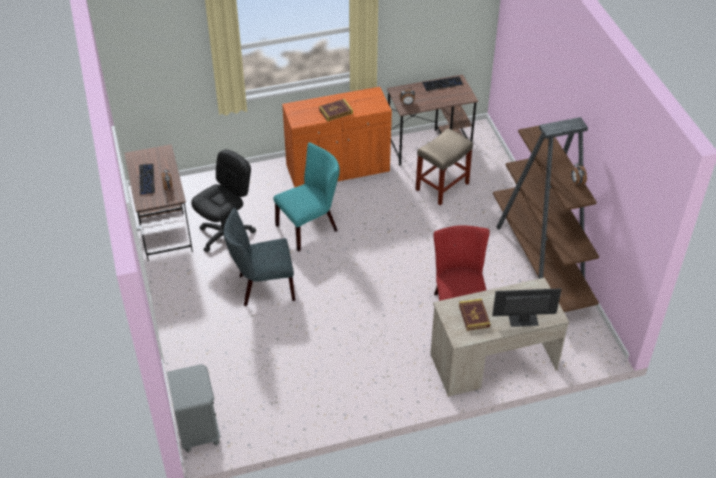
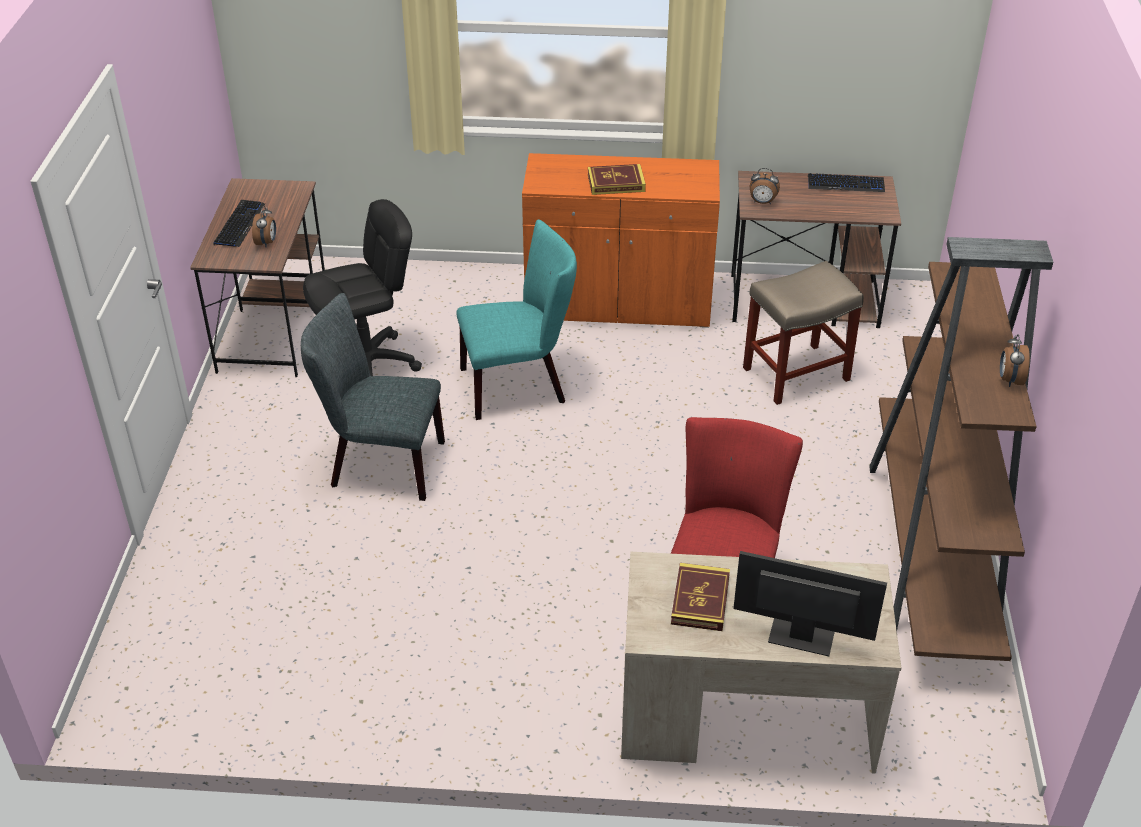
camera: 20 degrees right, 5 degrees down
grey nightstand [167,364,220,453] -> none

